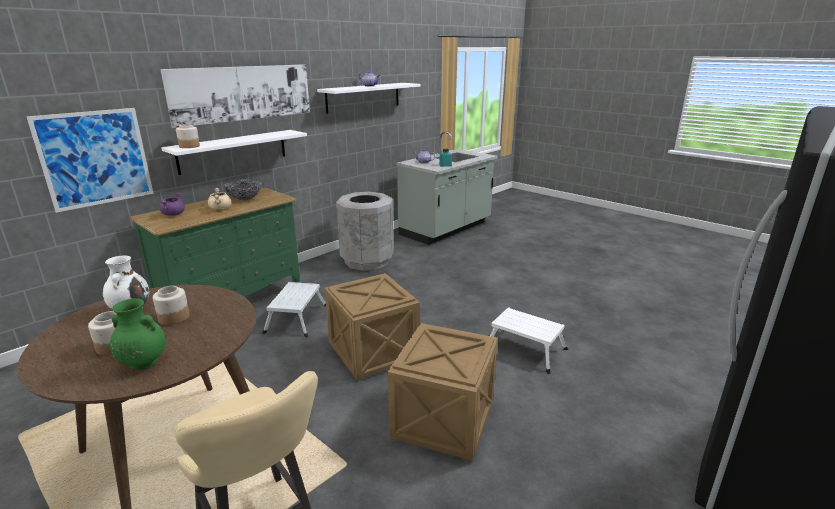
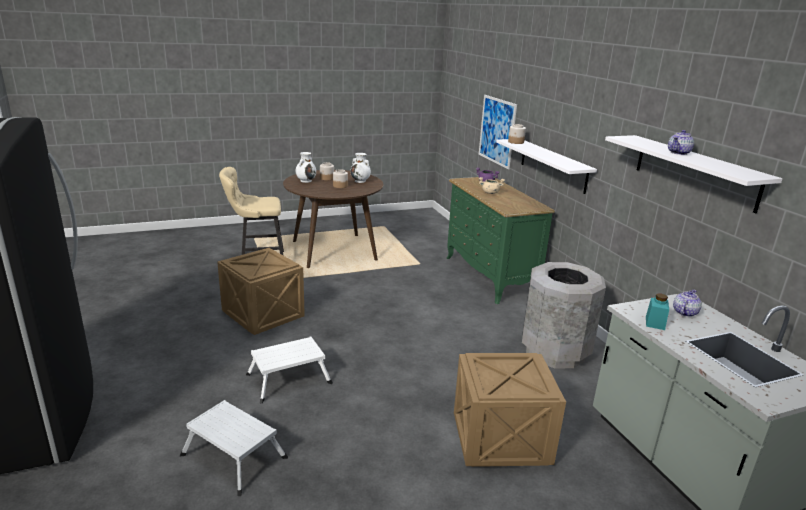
camera: 115 degrees right, 0 degrees up
green vase [110,298,166,370] -> white vase [296,152,316,183]
picture [160,64,310,128] -> none
bowl [224,179,262,200] -> none
white step ladder [262,282,326,338] -> white step ladder moved to [180,400,288,496]
crate [325,273,420,380] -> crate moved to [454,353,566,467]

